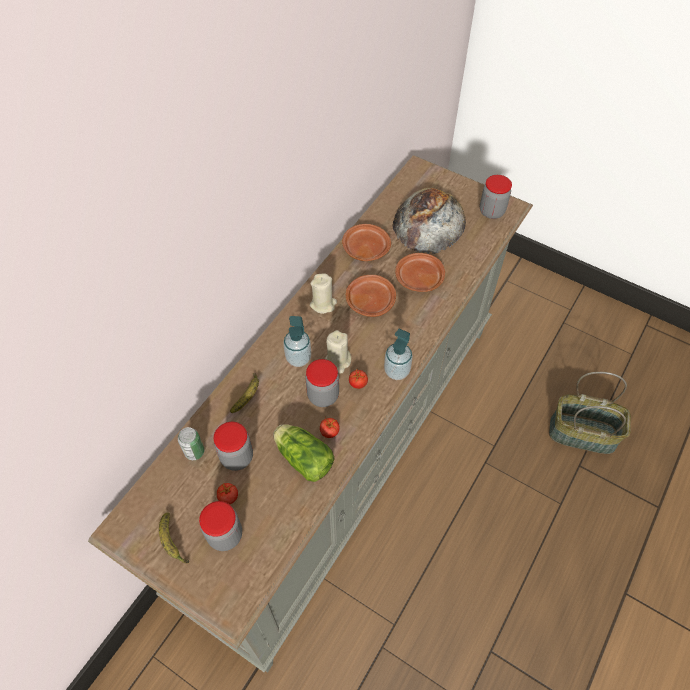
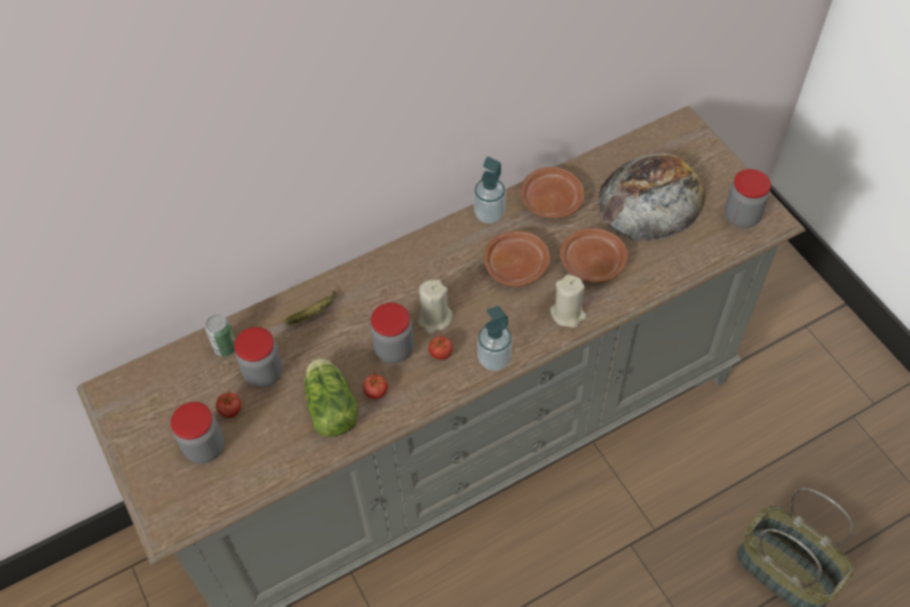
camera: 30 degrees right, 0 degrees up
banana [159,512,189,563] -> none
soap dispenser [283,316,311,367] -> soap dispenser moved to [474,157,506,224]
beige candle [310,274,337,314] -> beige candle moved to [550,274,587,328]

